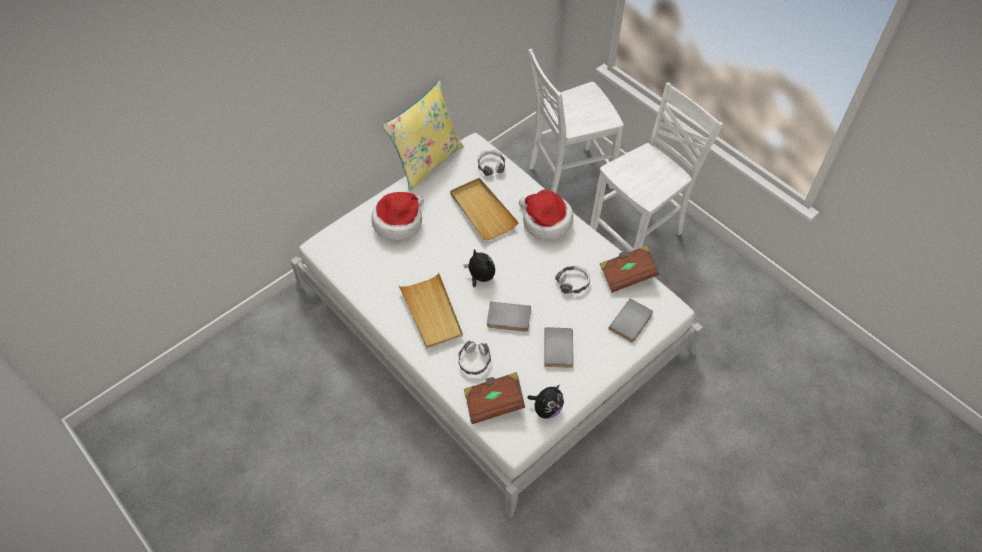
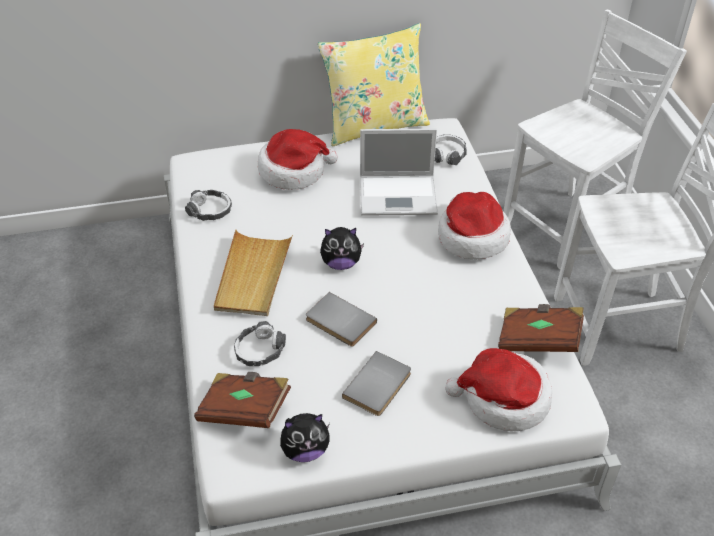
camera: 30 degrees right, 10 degrees down
beige tray [450,178,519,240] -> laptop [360,128,438,216]
plush toy [464,249,495,287] -> plush toy turned 105 degrees clockwise [320,227,364,270]
white chair [529,48,624,193] -> white chair turned 135 degrees clockwise [503,9,687,269]
headphones [555,266,590,294] -> headphones moved to [185,190,232,221]
grey book [609,298,653,342] -> hat [445,348,552,431]

